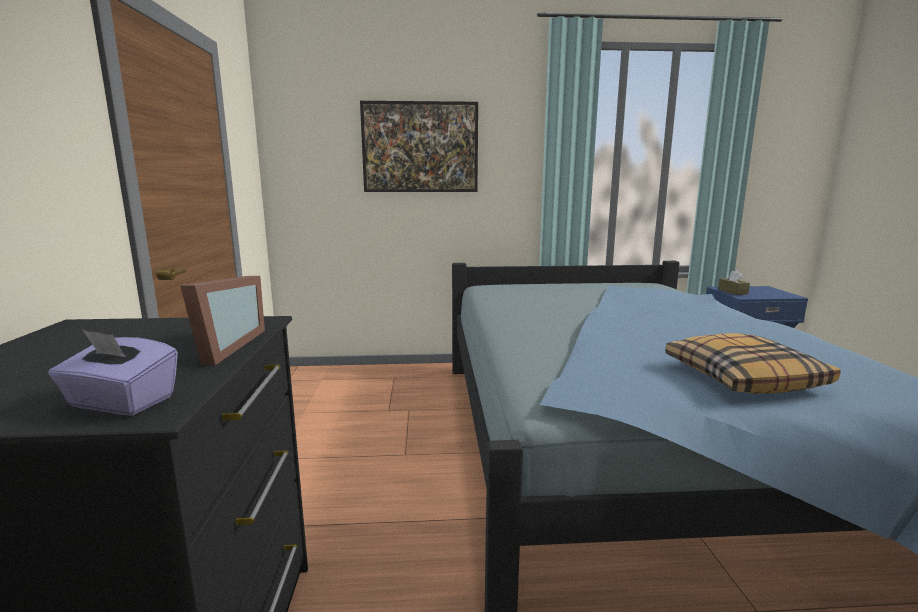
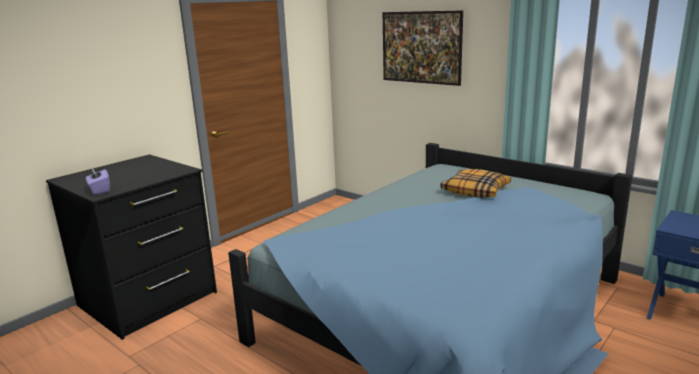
camera: 45 degrees right, 5 degrees up
picture frame [180,276,265,365] -> none
pillow [665,333,841,394] -> pillow moved to [440,169,511,198]
brown tissue box [718,270,750,295] -> none

